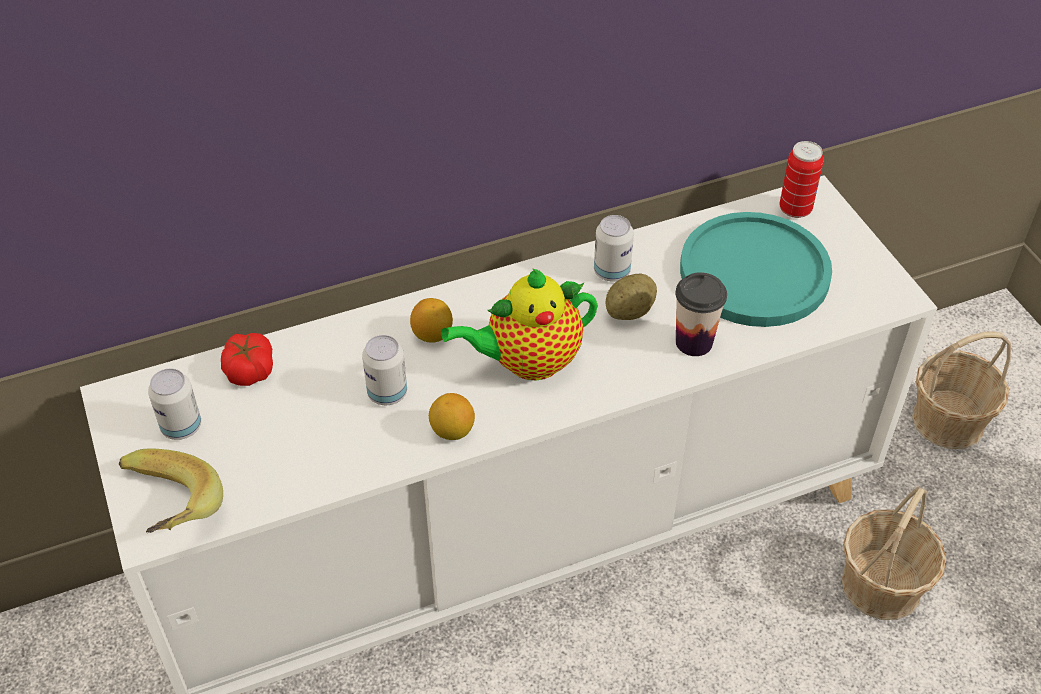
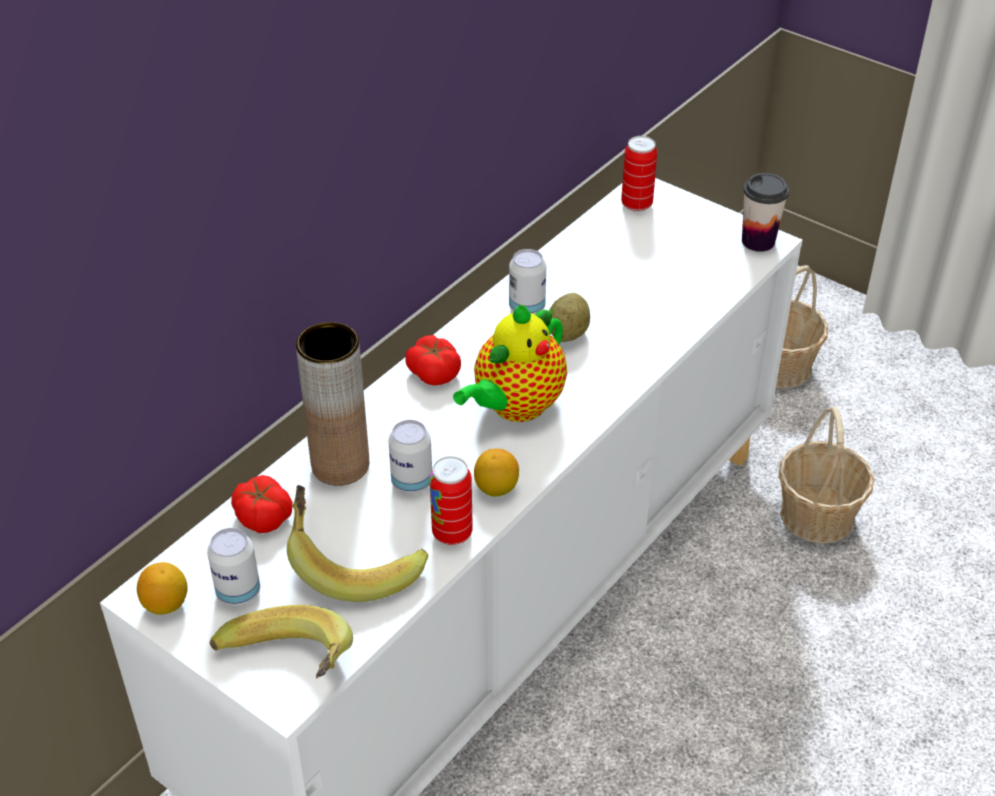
camera: 30 degrees left, 5 degrees down
lemon [410,298,453,343] -> lemon moved to [137,562,188,615]
cup [675,272,727,356] -> cup moved to [742,173,789,252]
turquoise plate [680,212,832,327] -> none
none -> banana [287,485,428,602]
none -> brown vase [296,322,369,486]
none -> tomato [405,335,461,386]
none -> can [430,456,473,545]

